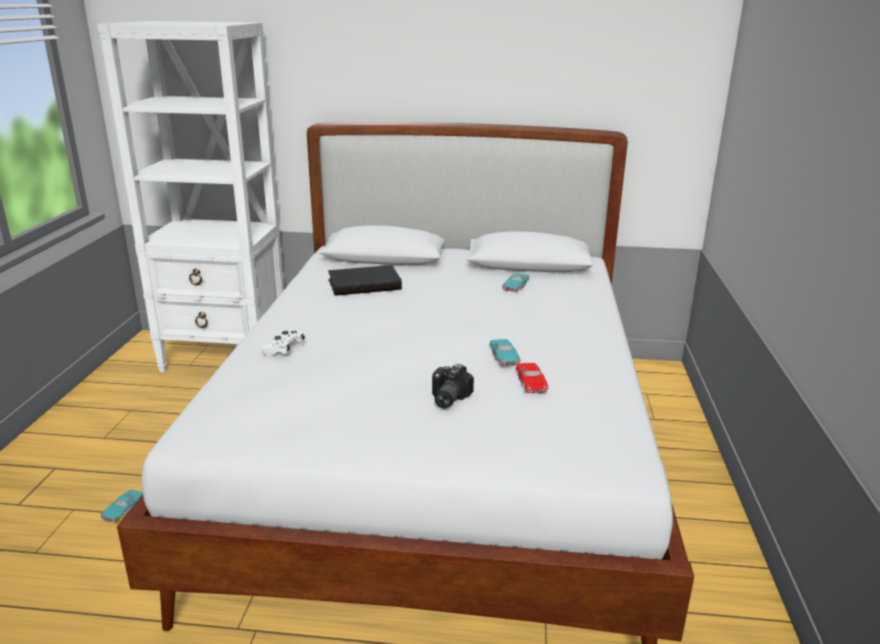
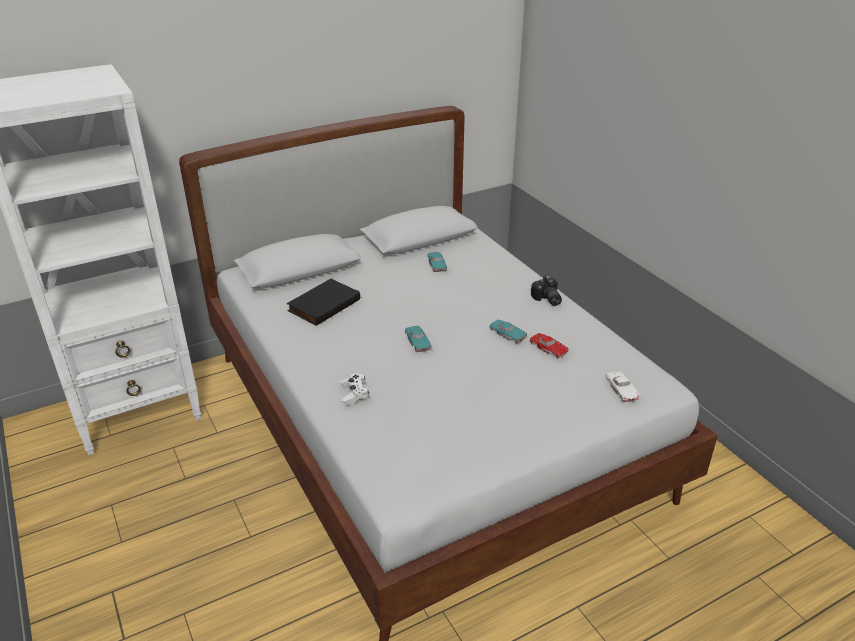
camera: 35 degrees left, 10 degrees up
turquoise toy car [101,490,143,523] -> turquoise toy car moved to [405,326,432,352]
camera [432,364,474,408] -> camera moved to [531,275,562,306]
none -> white toy car [606,371,640,402]

